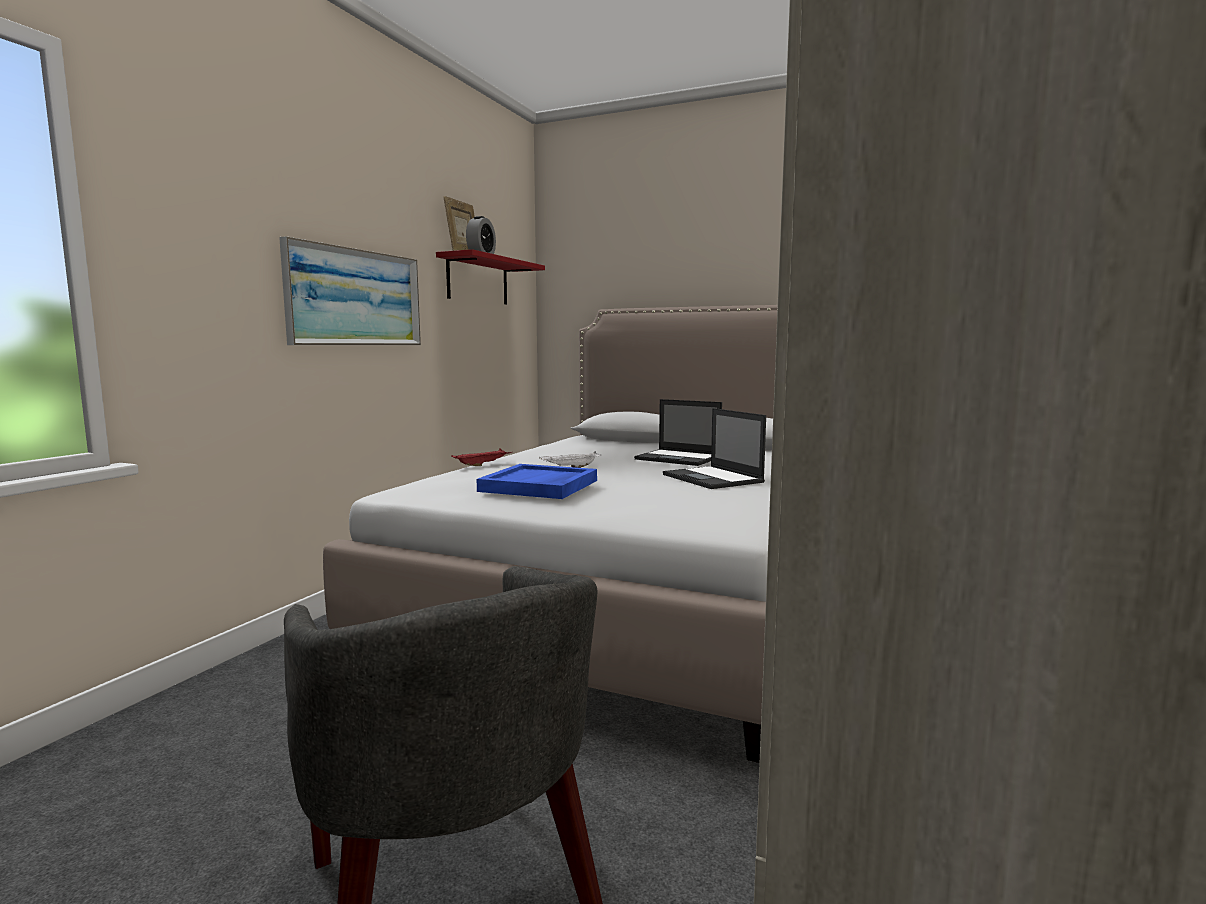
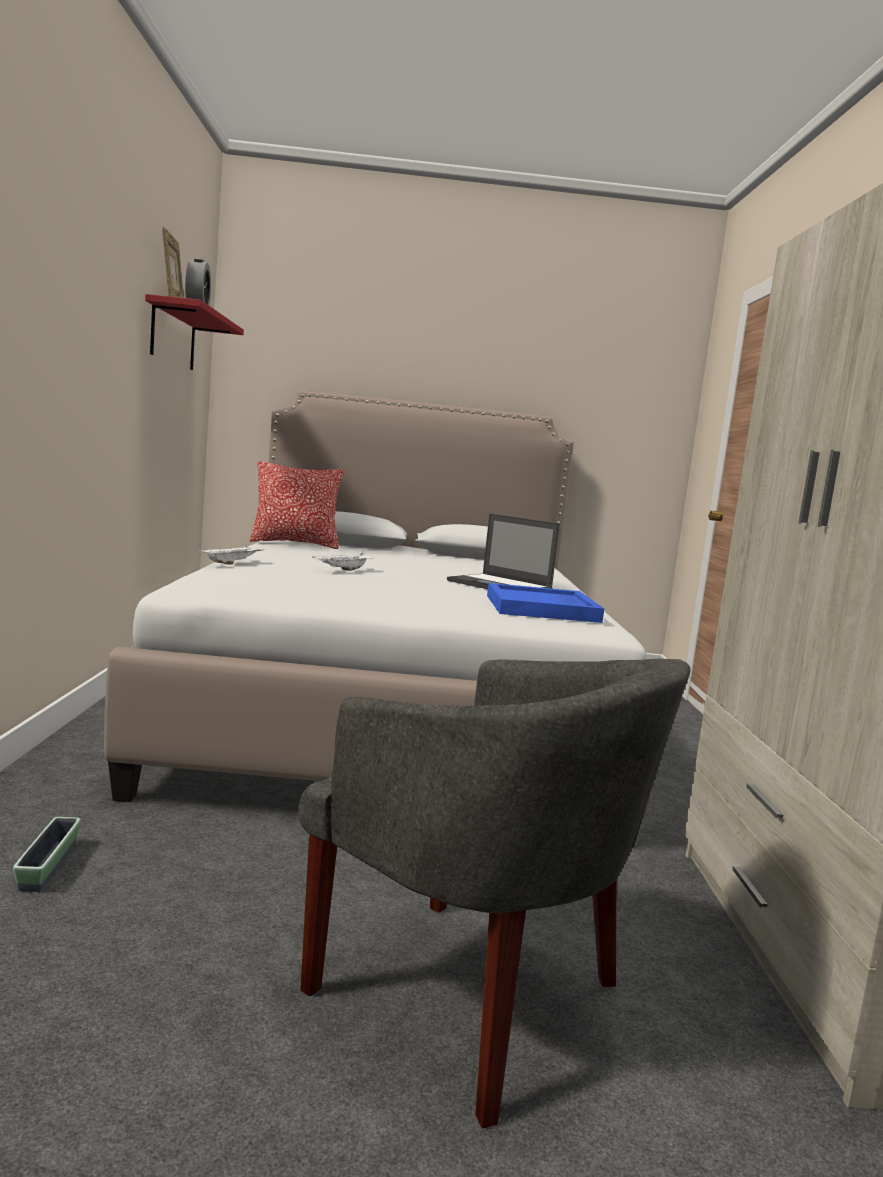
camera: 25 degrees left, 0 degrees up
picture [279,236,421,345] -> none
red tray [452,448,512,466] -> white tray [199,545,263,565]
blue tray [477,464,597,499] -> blue tray moved to [487,583,604,623]
laptop [634,399,722,466] -> none
none -> planter [13,817,81,892]
none -> pillow [250,461,345,549]

